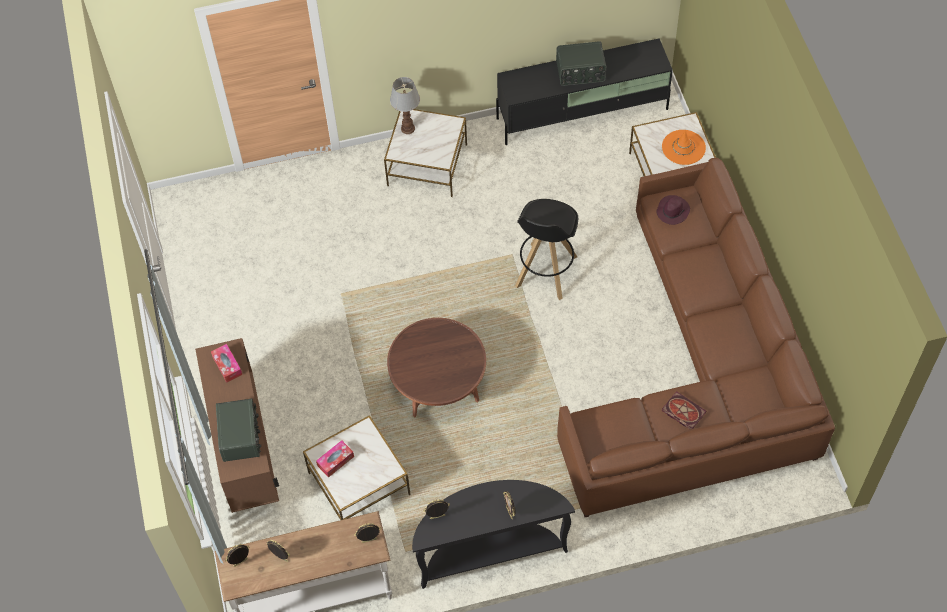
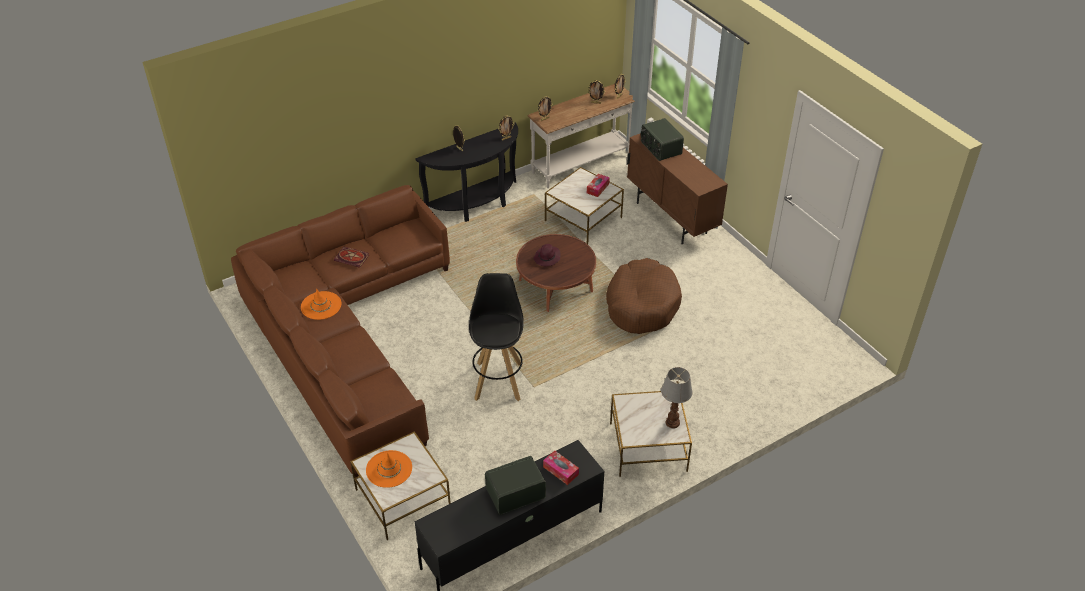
camera: 160 degrees right, 15 degrees down
tissue box [211,344,242,383] -> tissue box moved to [543,451,579,485]
purple hat [656,195,690,225] -> purple hat moved to [533,244,561,266]
none -> orange hat [301,289,341,320]
none -> brown dog bed [606,258,682,334]

